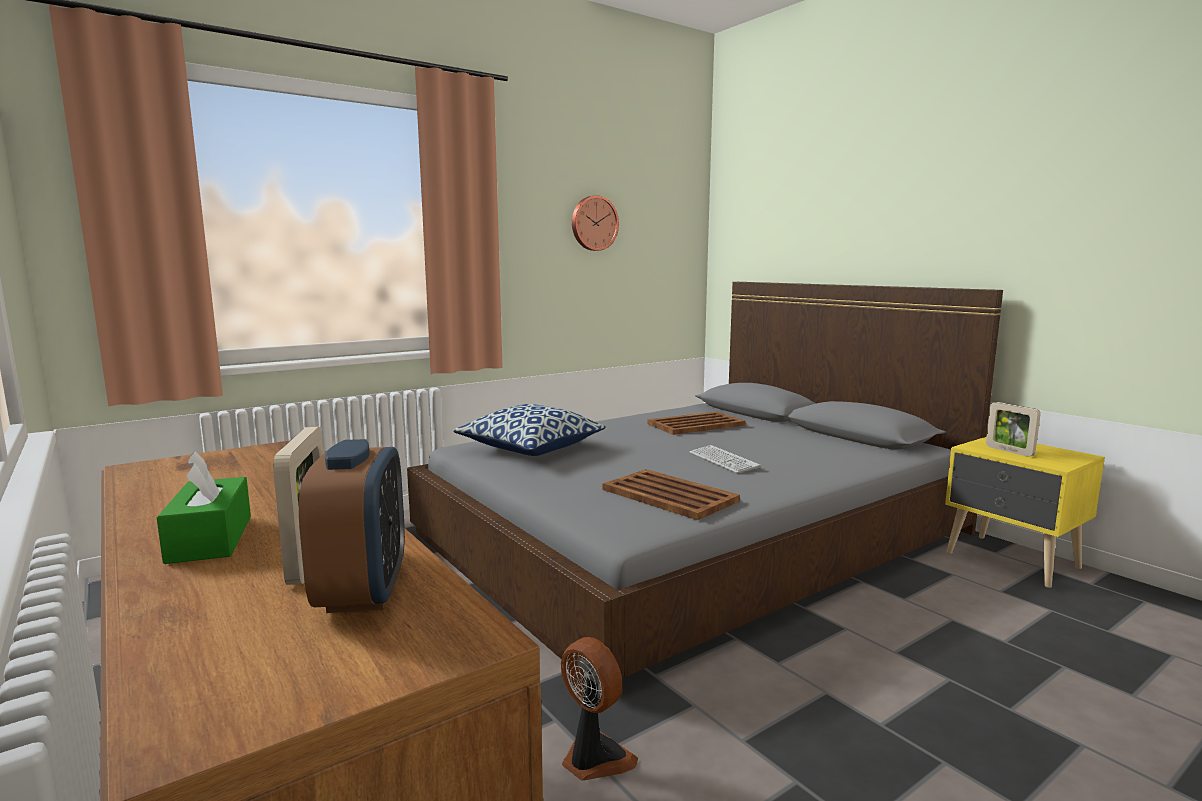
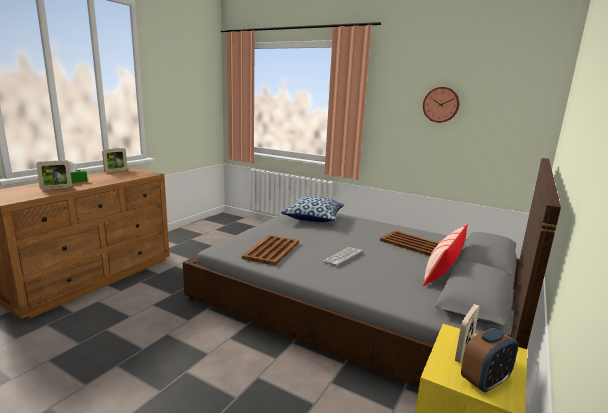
camera: 65 degrees right, 5 degrees up
alarm clock [299,439,405,613] -> alarm clock moved to [461,328,518,393]
fan [561,637,638,781] -> none
none -> picture frame [102,148,127,173]
none -> pillow [423,224,468,286]

